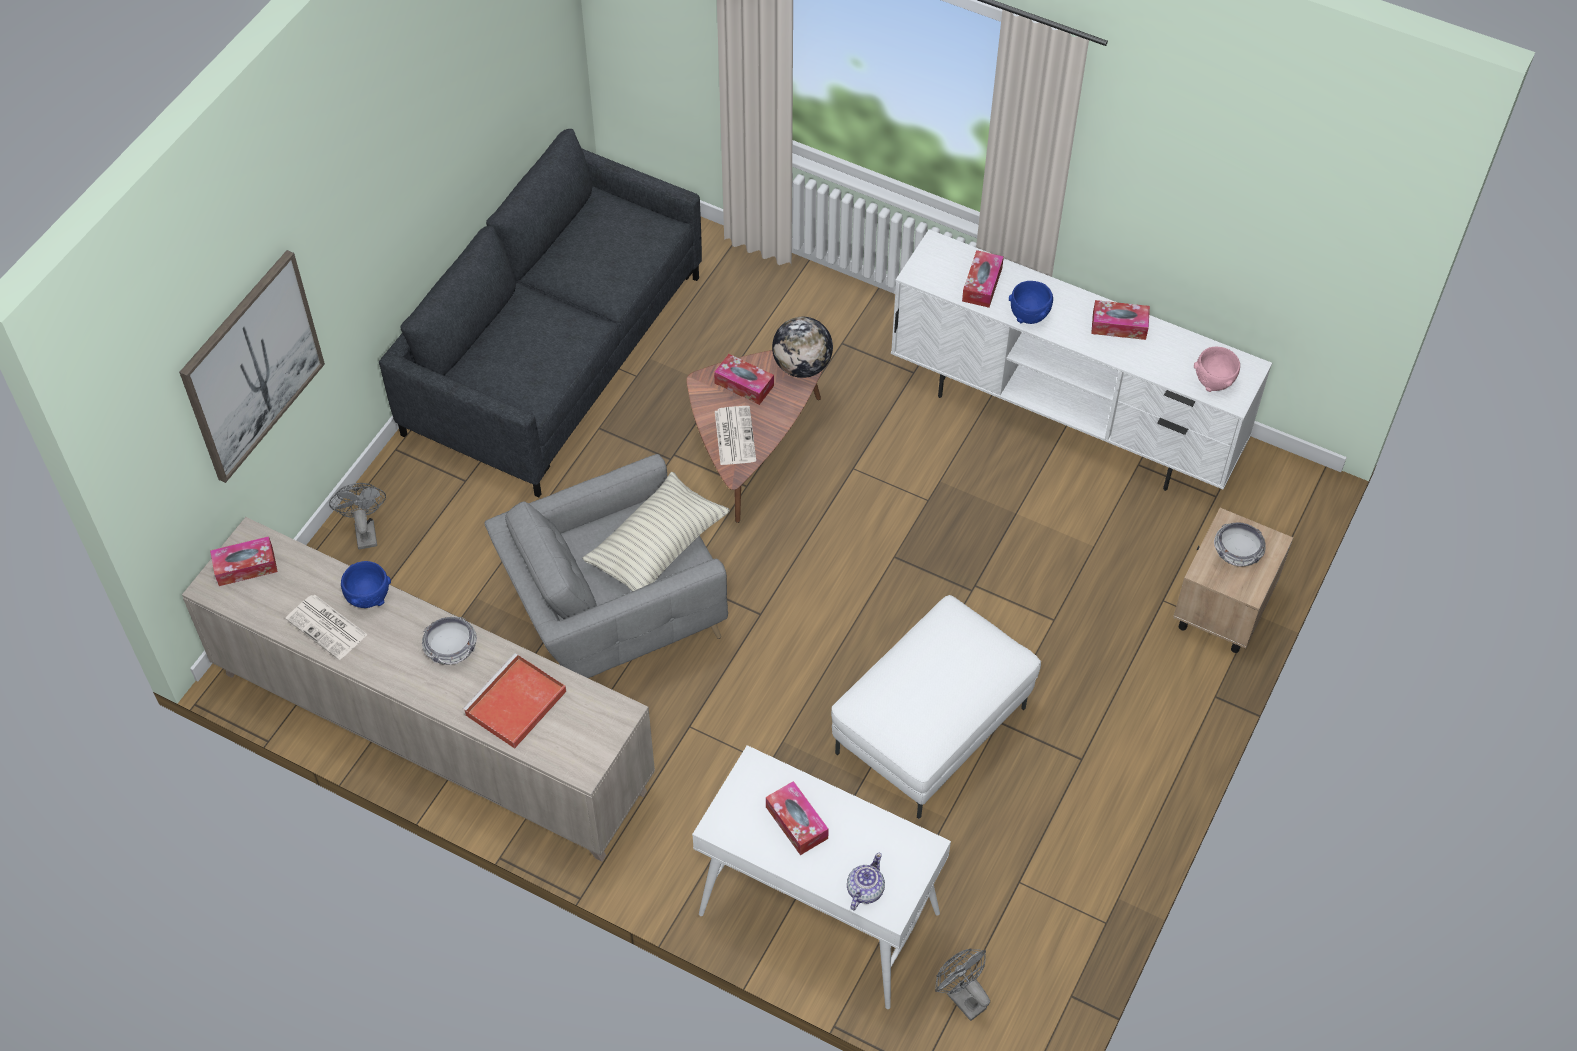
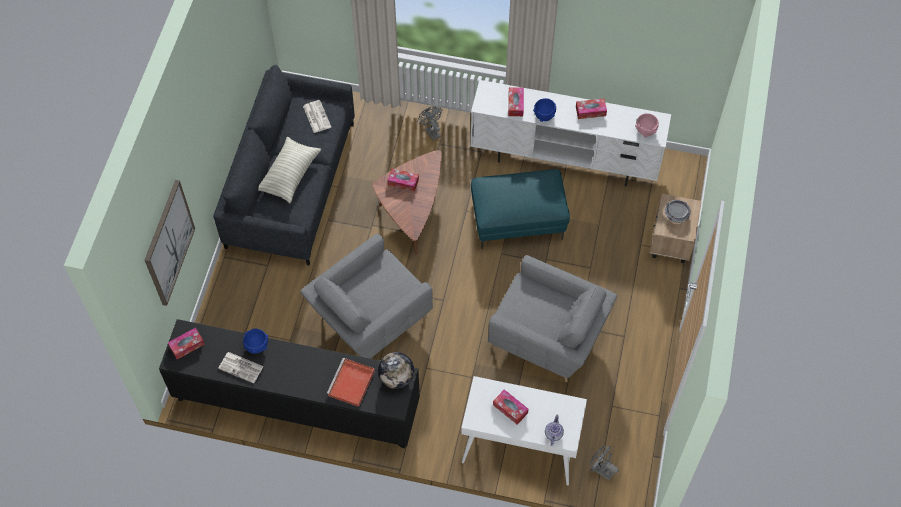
camera: 15 degrees left, 5 degrees up
beige cabinet [182,517,655,862] -> black cabinet [159,319,420,448]
grey fan [329,483,386,550] -> grey fan moved to [417,106,442,140]
bowl [422,617,477,665] -> none
pillow [582,472,730,591] -> pillow moved to [258,137,321,203]
newspaper [715,406,756,465] -> newspaper moved to [303,100,331,133]
globe [772,317,833,378] -> globe moved to [378,352,414,389]
white ottoman [831,595,1041,819] -> grey armchair [488,255,617,382]
none -> turquoise ottoman [471,169,570,249]

